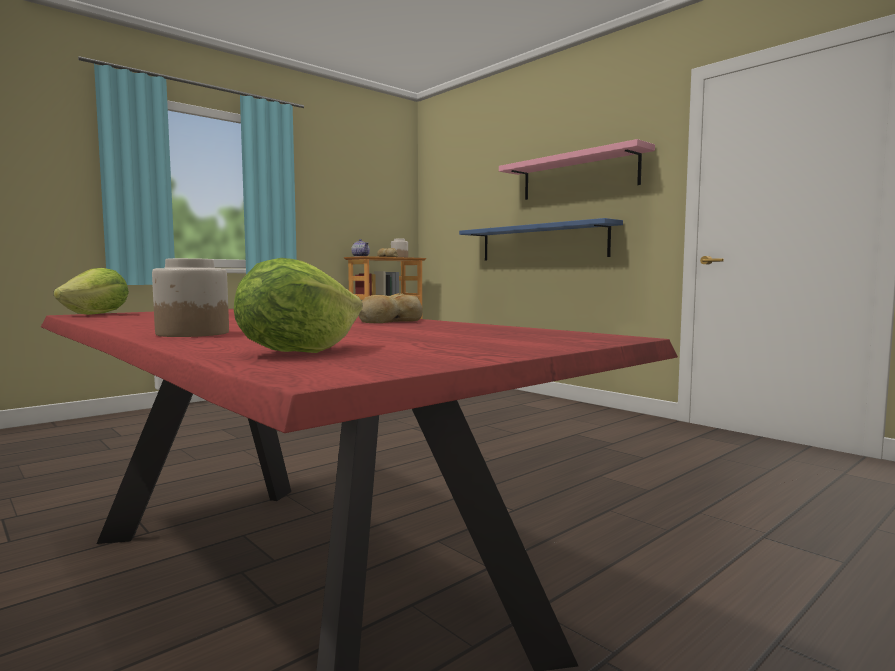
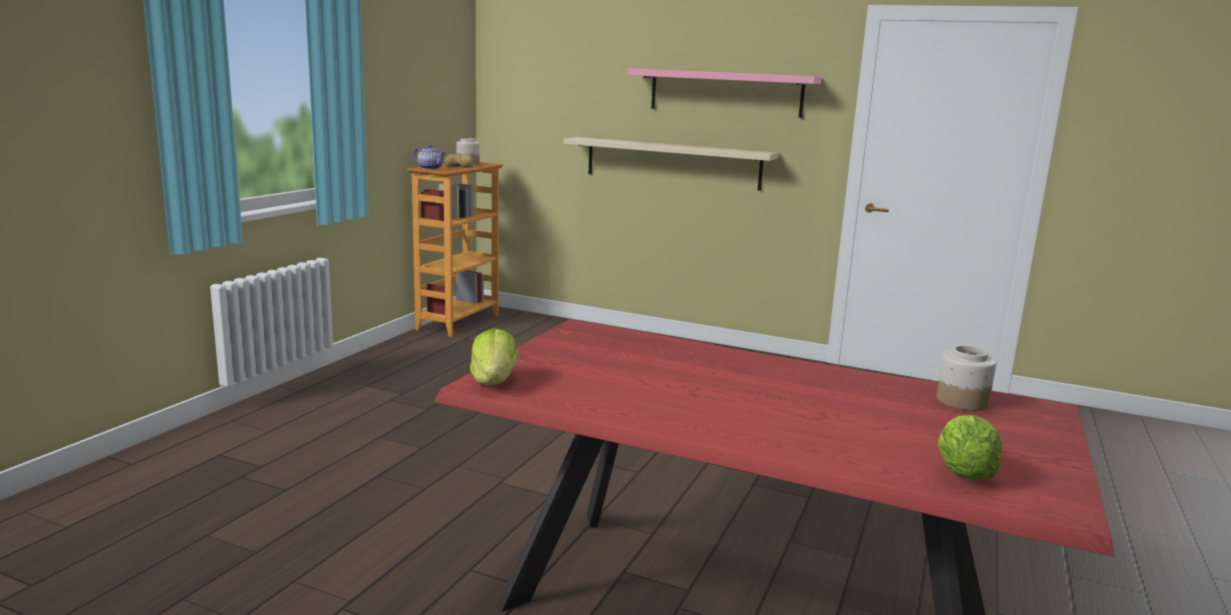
camera: 25 degrees left, 10 degrees up
jar [152,258,229,337] -> jar moved to [937,346,996,411]
bread [359,293,423,323] -> none
blue shelf [459,218,623,261] -> beige shelf [563,137,779,191]

